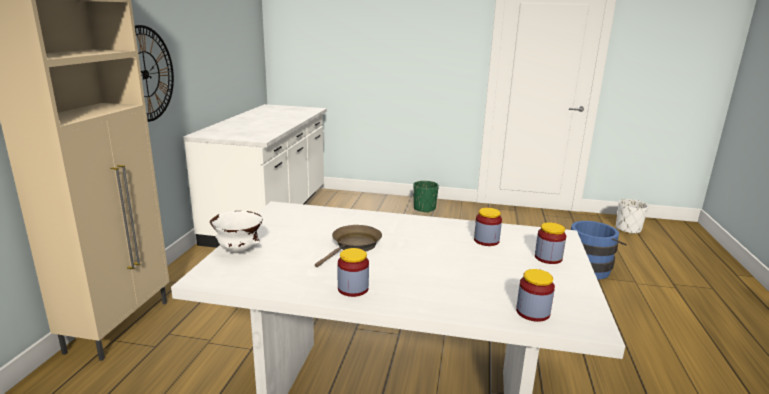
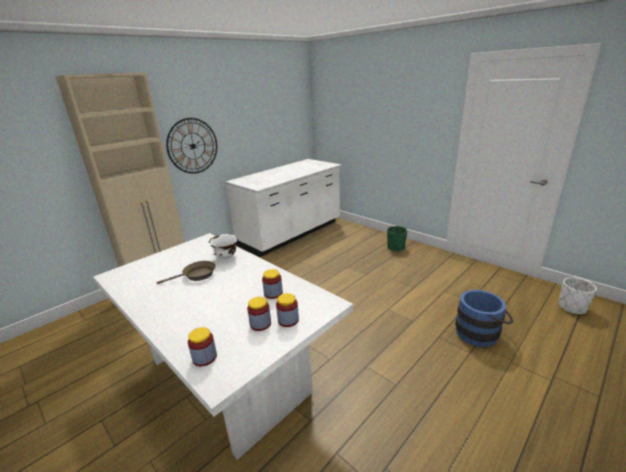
camera: 35 degrees right, 5 degrees up
white bowl [210,211,263,253] -> white bowl moved to [209,234,238,259]
jar [338,248,369,297] -> jar moved to [247,297,271,331]

